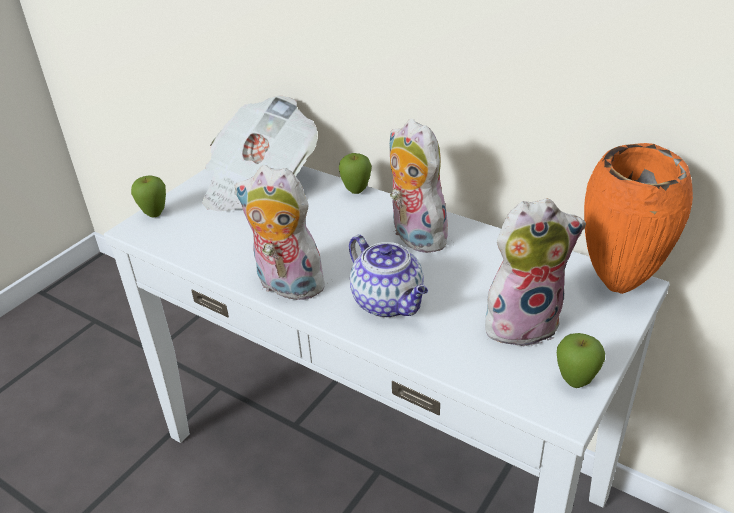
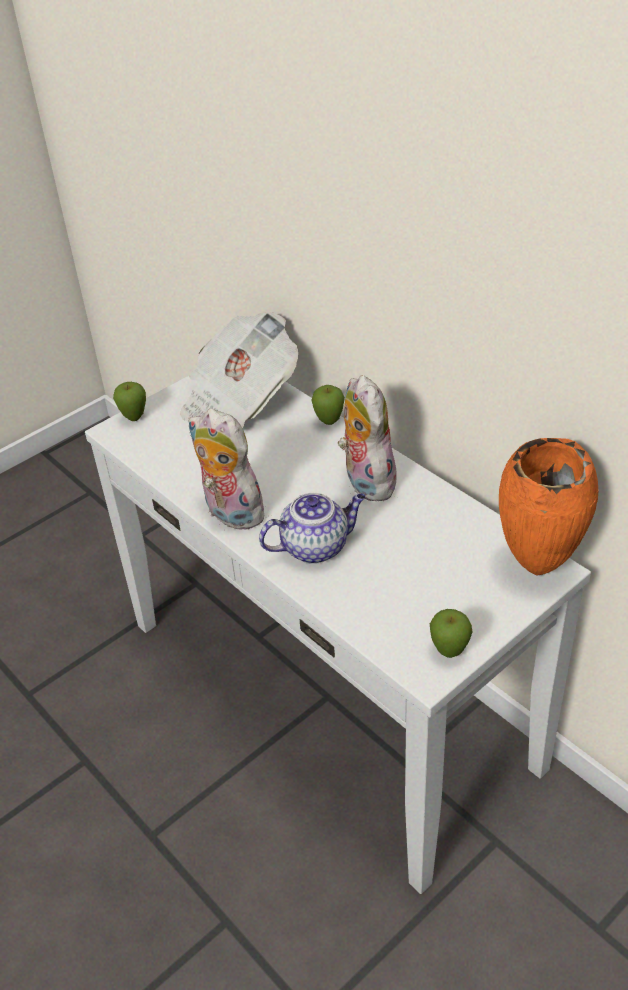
camera: 15 degrees right, 5 degrees up
teapot [349,235,428,318] -> teapot turned 90 degrees counterclockwise [259,493,366,564]
plush toy [485,198,586,346] -> none

